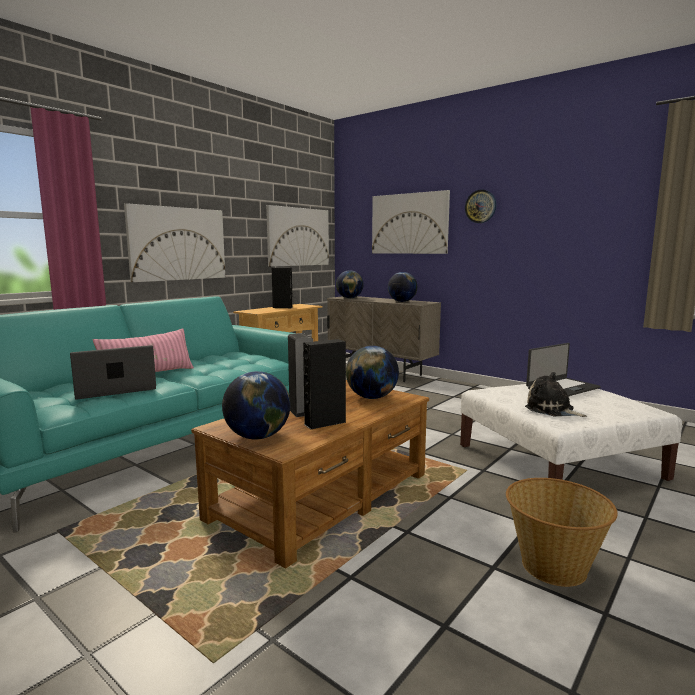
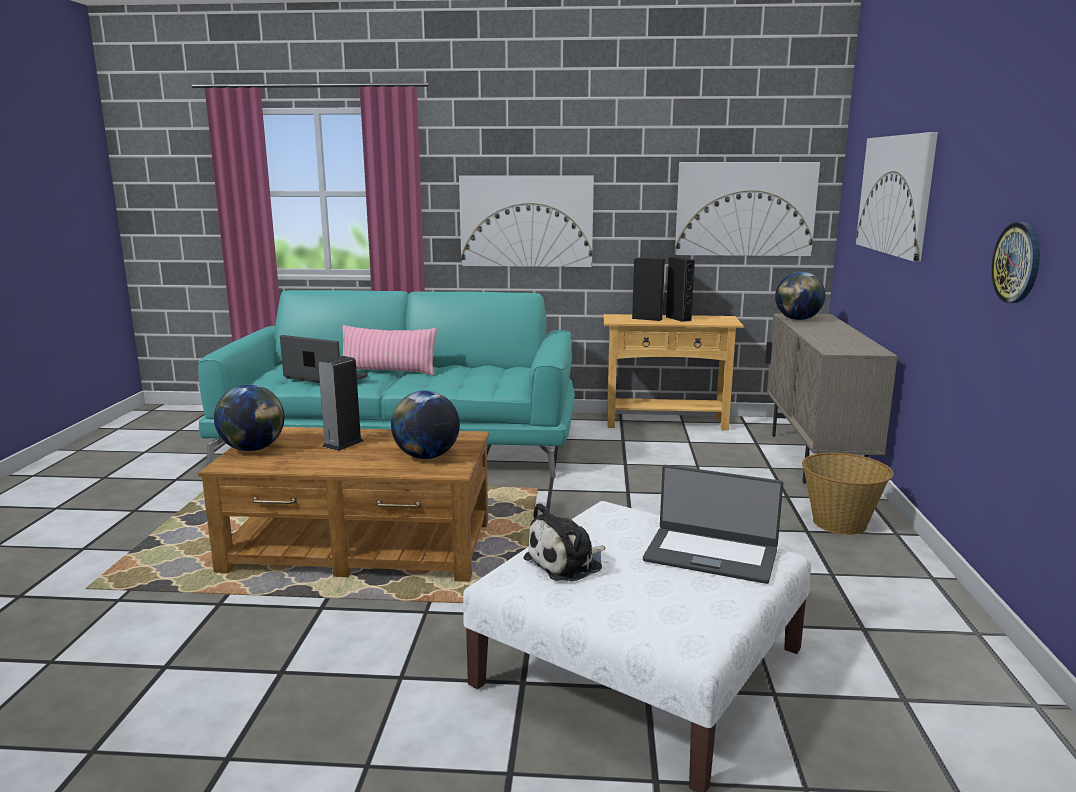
camera: 55 degrees right, 5 degrees up
black speaker [303,339,346,429] -> black speaker moved to [632,258,665,321]
globe [388,272,417,302] -> none
wall clock [465,189,496,223] -> wall clock moved to [991,222,1040,303]
basket [506,478,618,587] -> basket moved to [802,453,894,535]
plush toy [525,372,587,417] -> plush toy turned 135 degrees counterclockwise [523,503,606,582]

